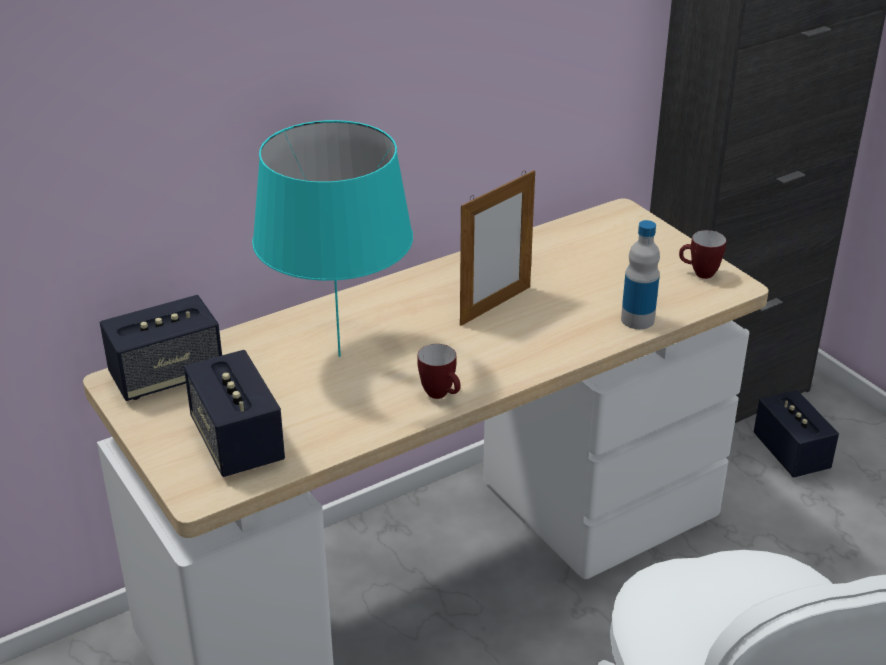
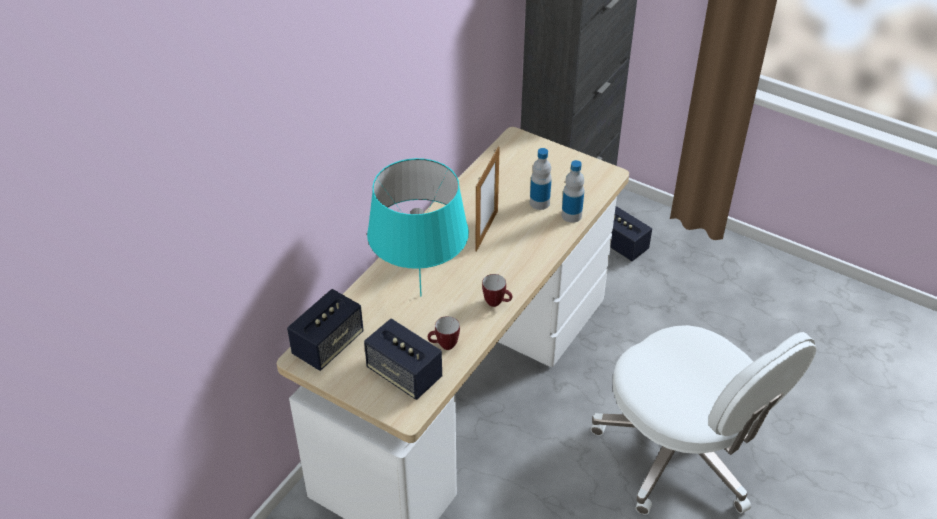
camera: 25 degrees left, 10 degrees up
mug [679,230,726,279] -> mug moved to [428,316,460,350]
none -> bottle [530,148,552,210]

